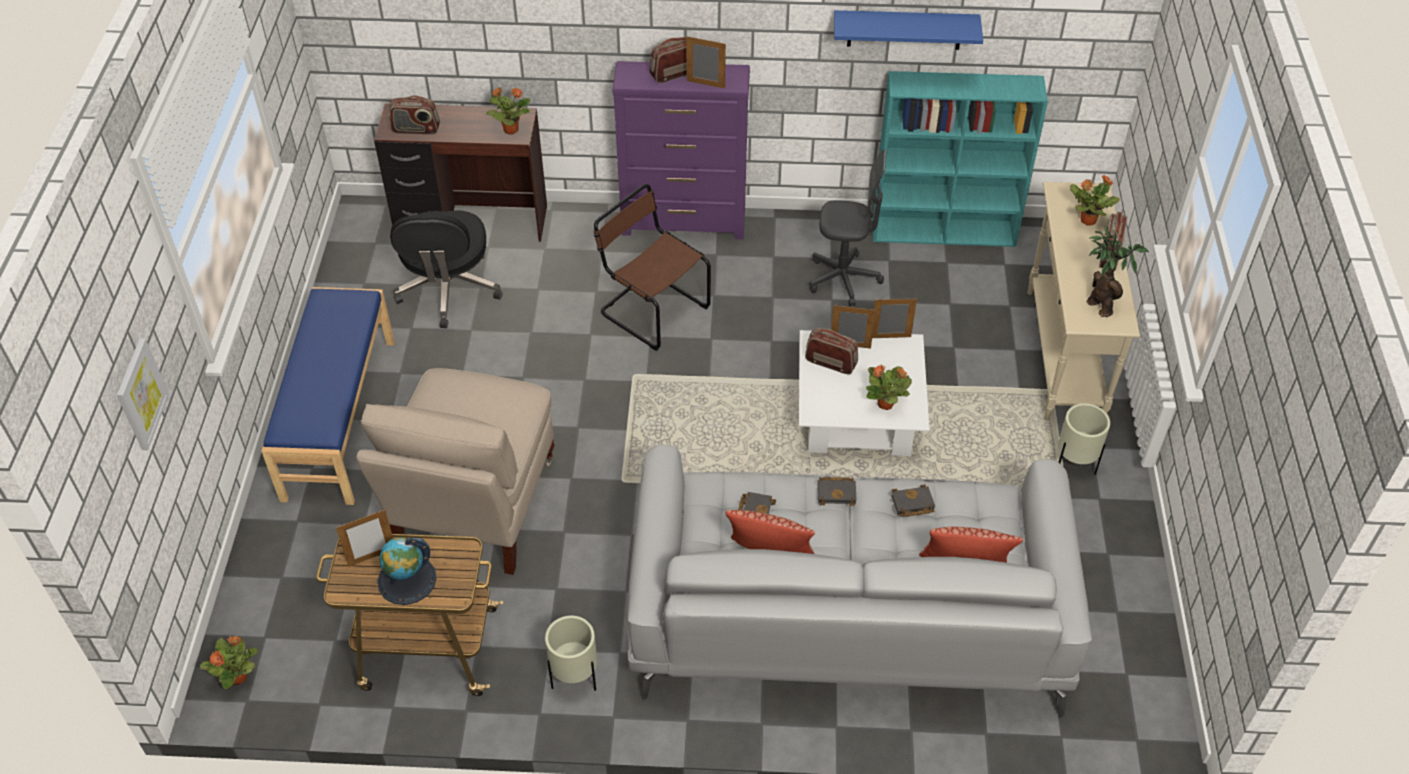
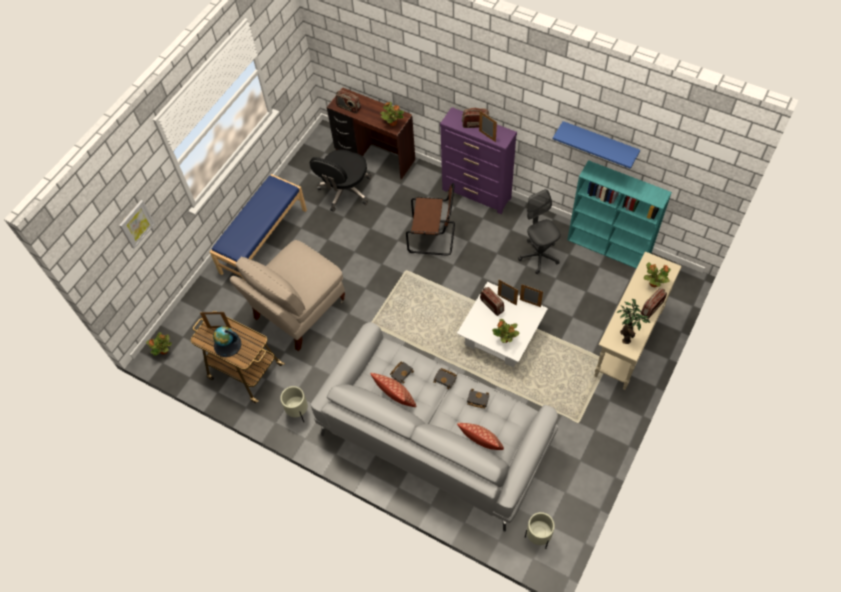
camera: 30 degrees right, 10 degrees up
brown chair [593,184,711,351] -> brown chair turned 120 degrees clockwise [406,183,455,256]
grey office chair [810,149,886,306] -> grey office chair turned 150 degrees counterclockwise [518,189,561,274]
beige planter [1058,403,1110,475] -> beige planter moved to [525,512,555,549]

